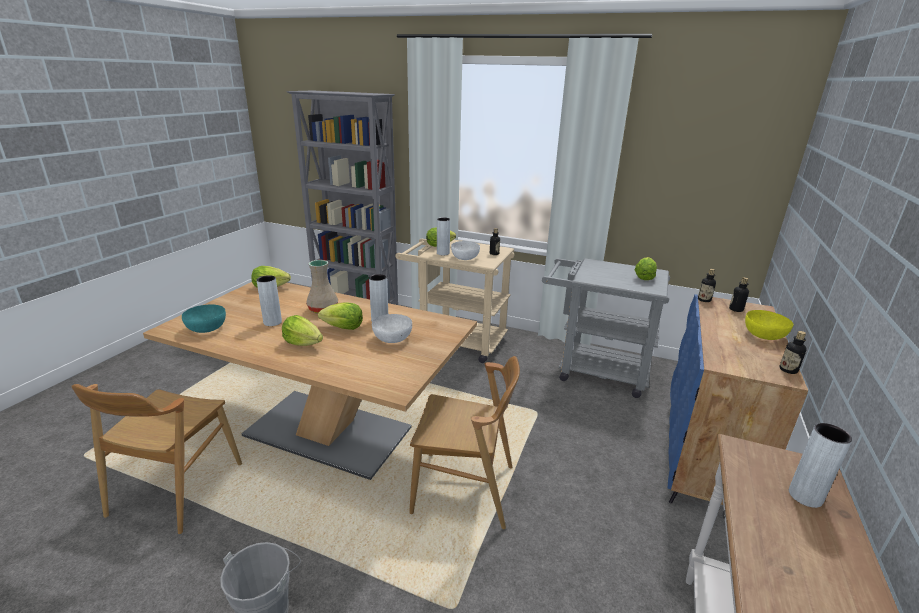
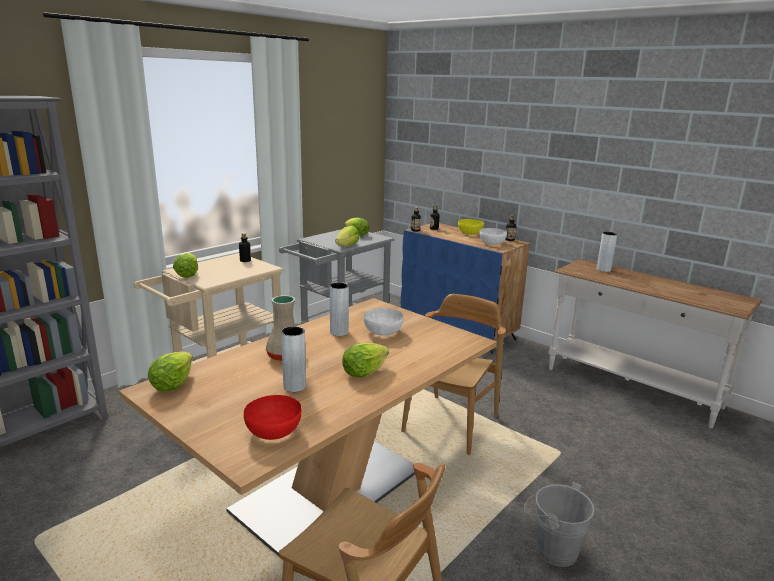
camera: 70 degrees left, 5 degrees down
turquoise bowl [182,304,226,333] -> red bowl [244,395,302,440]
lettuce [318,302,363,330] -> lettuce moved to [335,226,359,246]
grey vase [437,217,450,256] -> none
white bowl [451,241,480,260] -> white bowl moved to [479,228,507,245]

